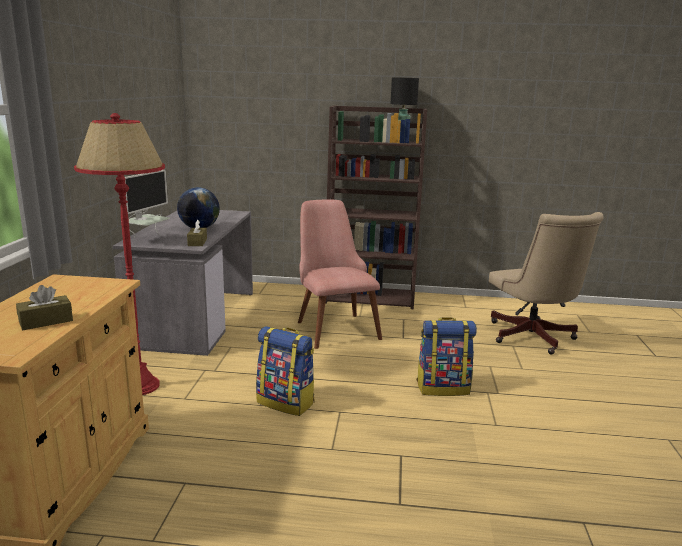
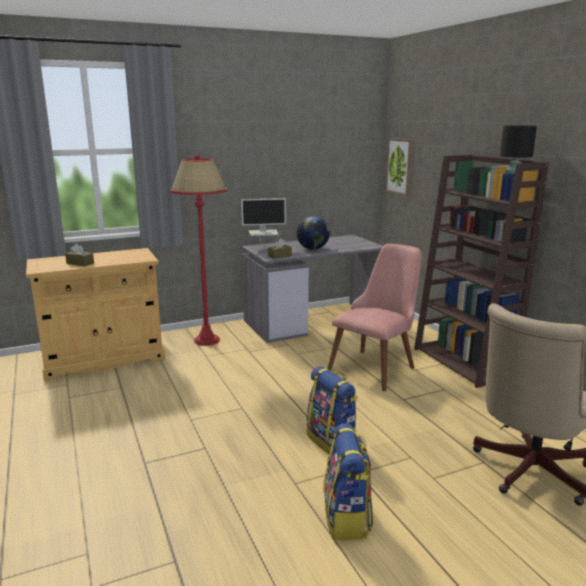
camera: 60 degrees right, 0 degrees up
backpack [256,326,315,416] -> backpack moved to [323,424,374,540]
none -> picture [385,138,413,196]

